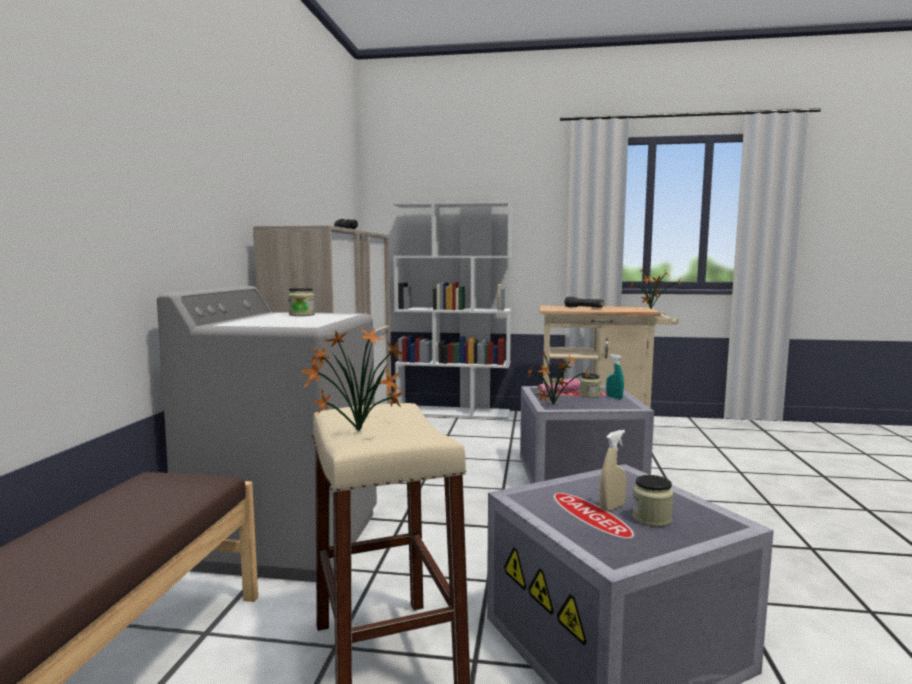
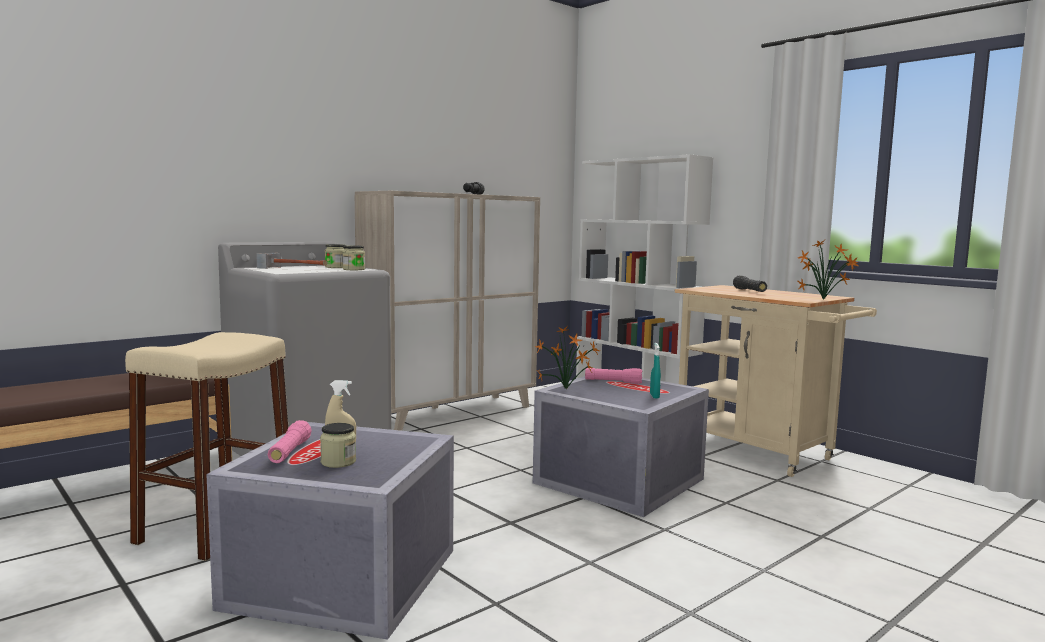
camera: 40 degrees right, 0 degrees up
potted plant [301,328,405,432] -> none
jar [580,373,600,398] -> jar moved to [342,245,365,270]
none -> hammer [256,253,327,269]
none -> pink flashlight [268,420,312,463]

